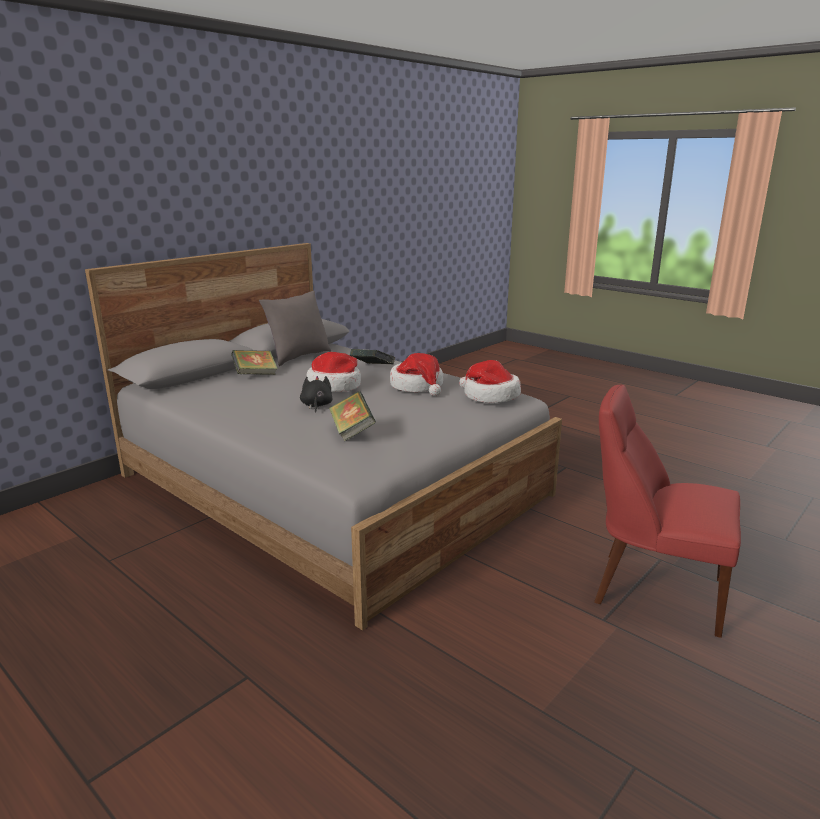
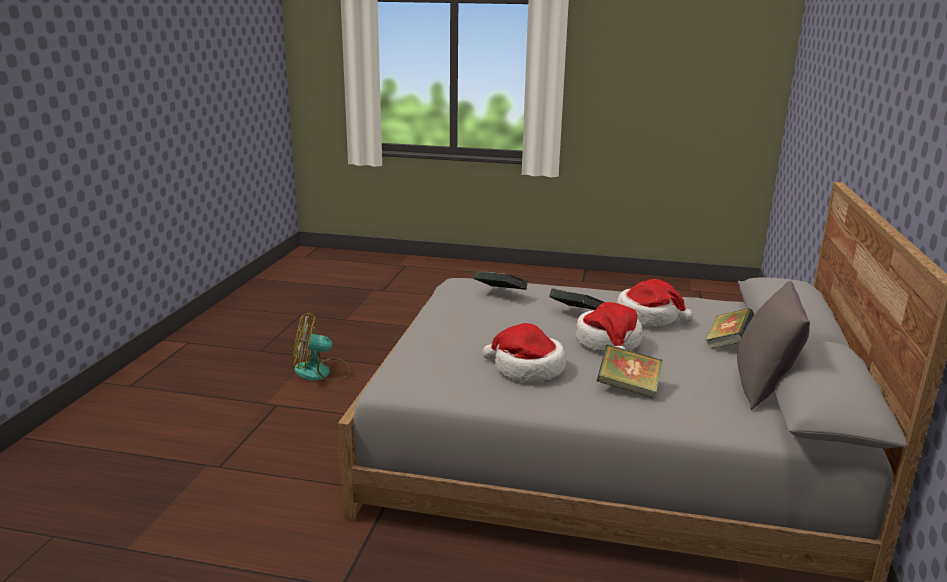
camera: 150 degrees right, 0 degrees up
black plush toy [300,376,333,413] -> book [549,289,605,310]
hat [459,360,521,403] -> hat moved to [617,279,693,326]
red chair [594,384,741,638] -> none
none -> fan [292,313,350,381]

